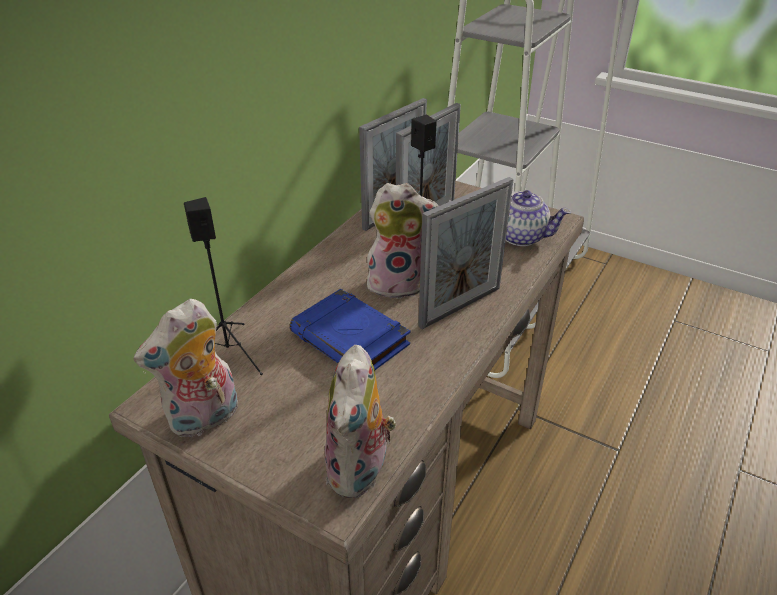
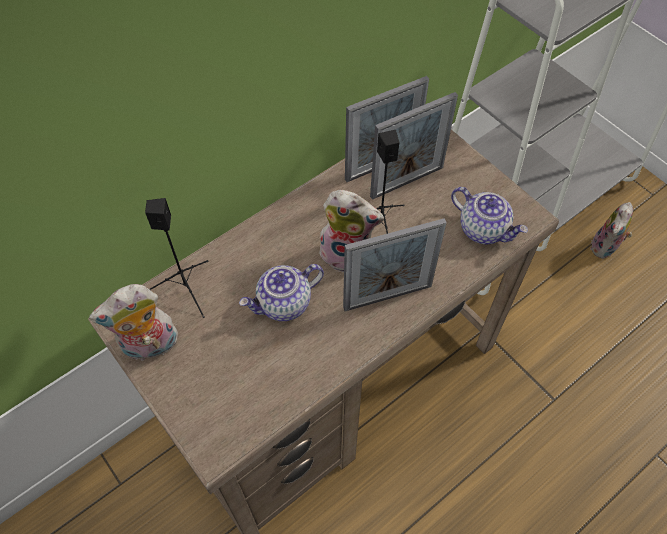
camera: 20 degrees right, 20 degrees up
blue book [289,289,411,370] -> teapot [239,264,324,321]
plush toy [325,345,396,498] -> plush toy moved to [590,202,633,259]

